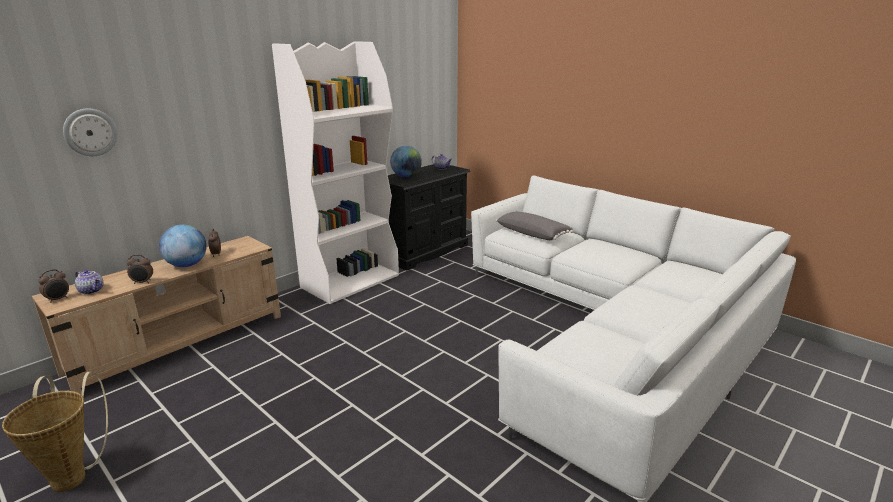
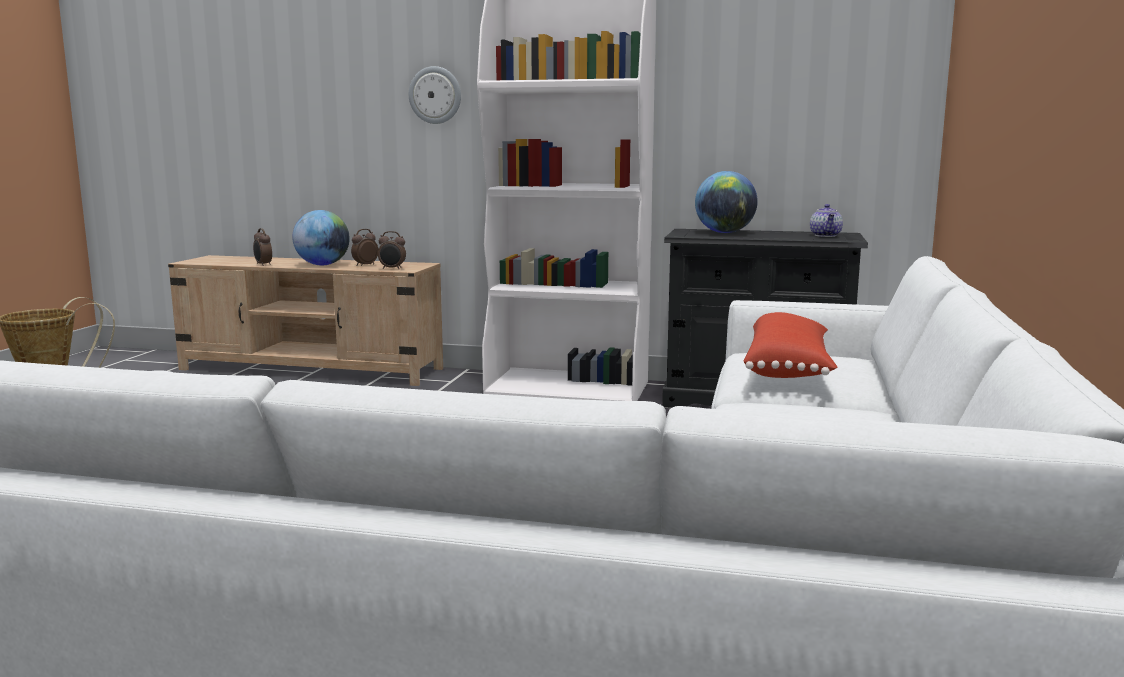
camera: 60 degrees right, 10 degrees down
alarm clock [38,269,69,303] -> alarm clock moved to [378,231,406,270]
wall clock [63,109,118,156] -> wall clock moved to [409,66,461,124]
teapot [75,270,104,295] -> none
grey pillow [496,212,573,240] -> red pillow [743,312,838,378]

